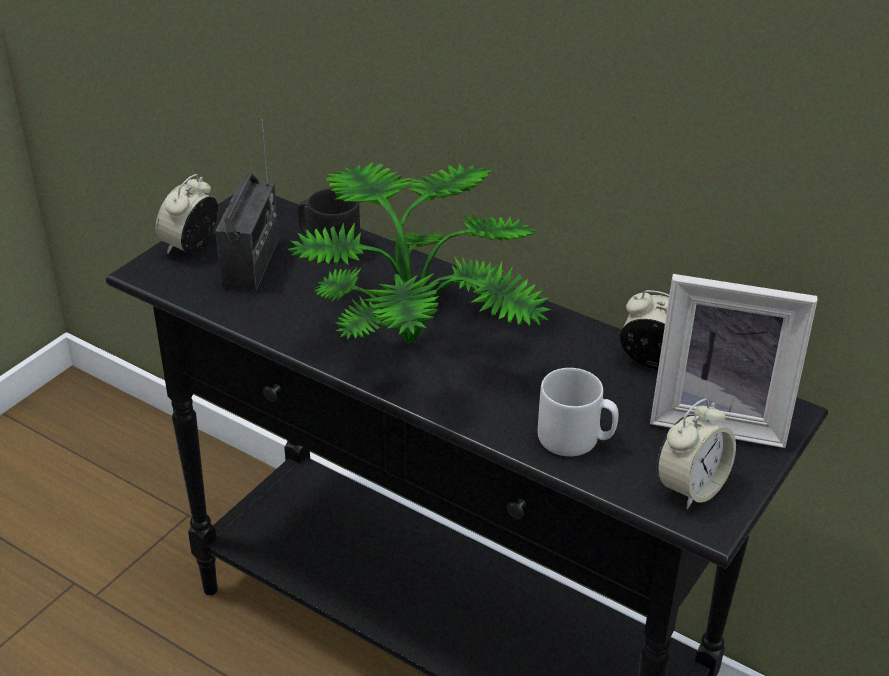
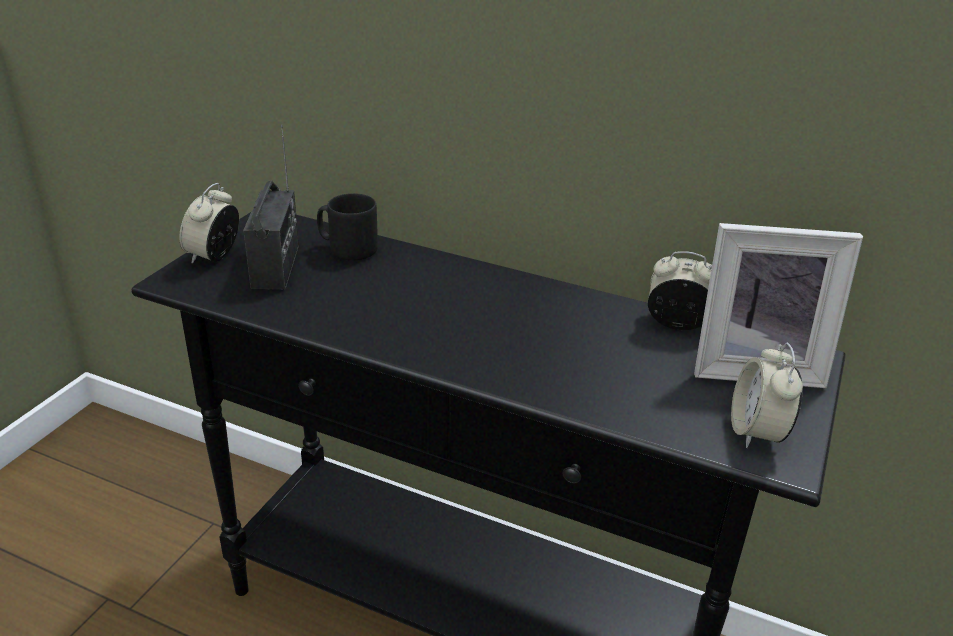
camera: 10 degrees left, 5 degrees down
potted plant [287,162,551,345] -> none
grey mug [537,368,618,456] -> none
alarm clock [657,398,736,509] -> alarm clock turned 150 degrees clockwise [731,342,803,448]

